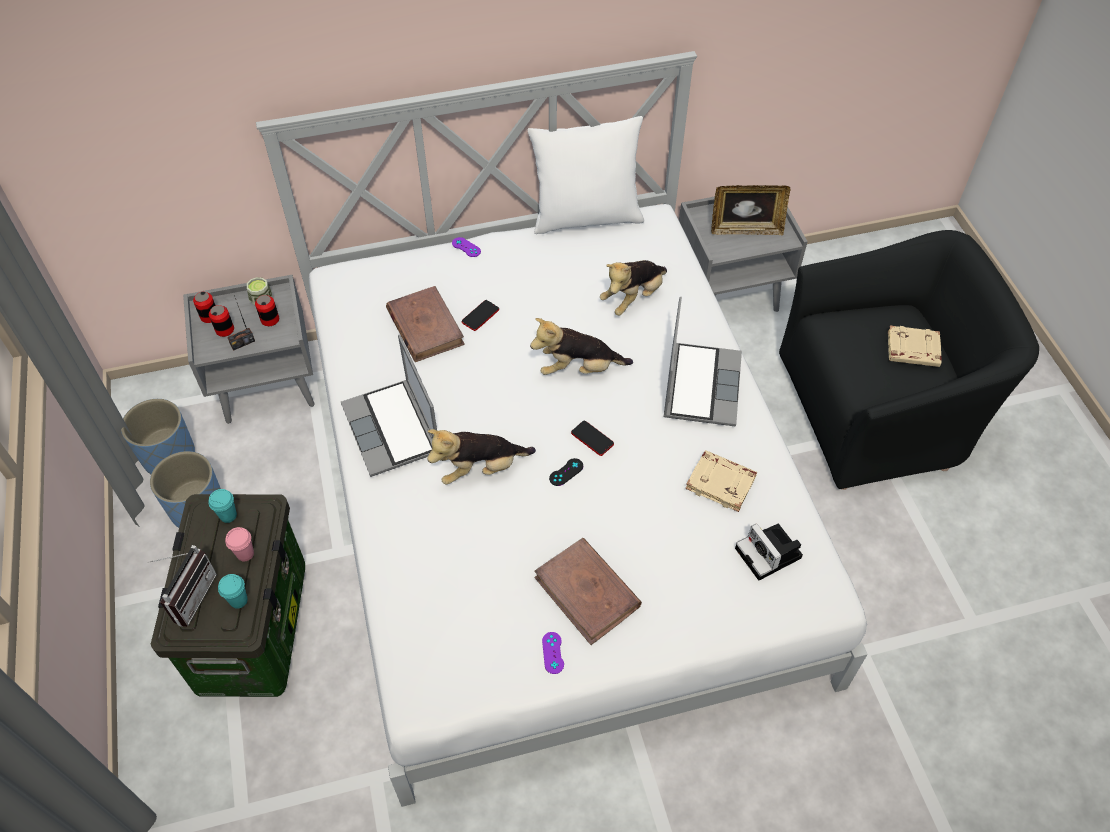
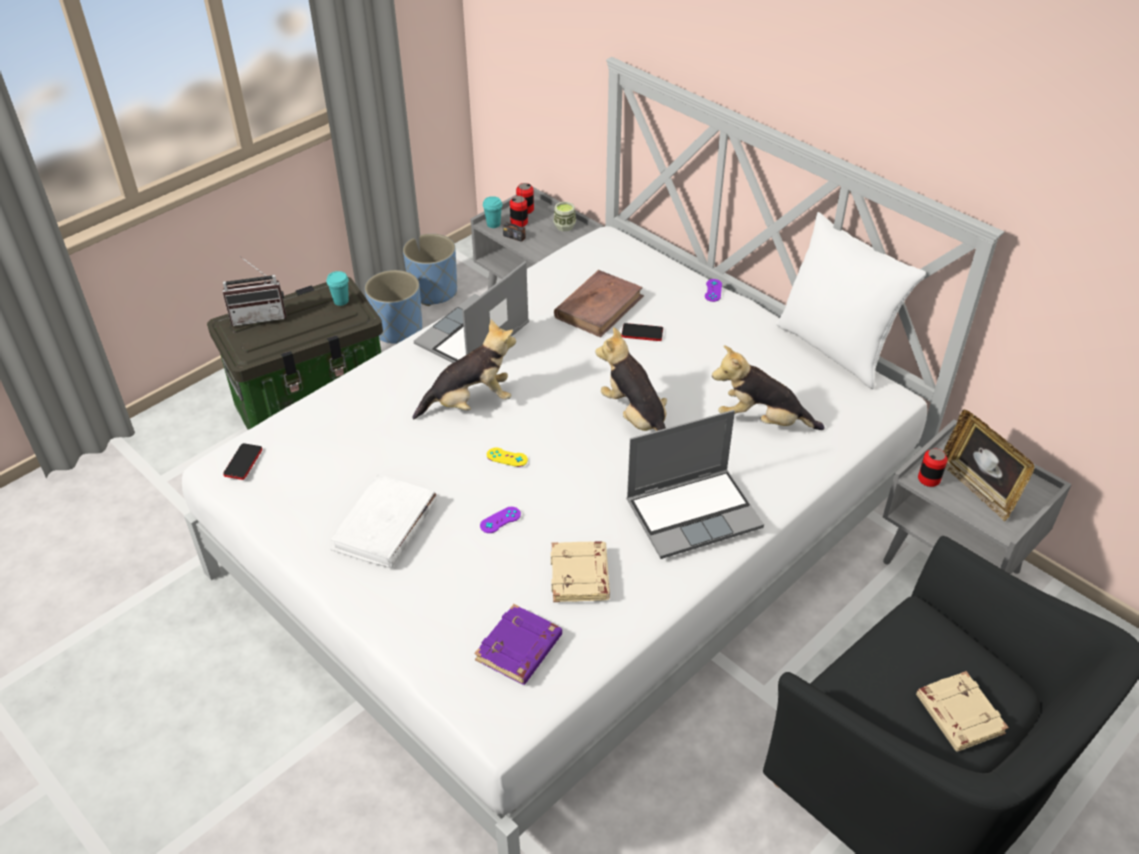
camera: 60 degrees right, 10 degrees down
turquoise cup [218,574,248,609] -> turquoise cup moved to [483,196,503,228]
pink cup [225,527,254,561] -> none
can [255,295,279,326] -> can moved to [918,449,948,487]
plush toy [427,429,536,485] -> plush toy turned 120 degrees clockwise [412,319,516,420]
brown book [534,538,642,645] -> white book [330,474,437,568]
purple game controller [542,632,564,674] -> purple game controller moved to [480,507,521,533]
black game controller [549,458,583,486] -> yellow game controller [487,448,528,467]
phone [571,421,614,456] -> phone moved to [223,443,262,480]
camera [735,523,803,581] -> purple book [474,604,562,685]

